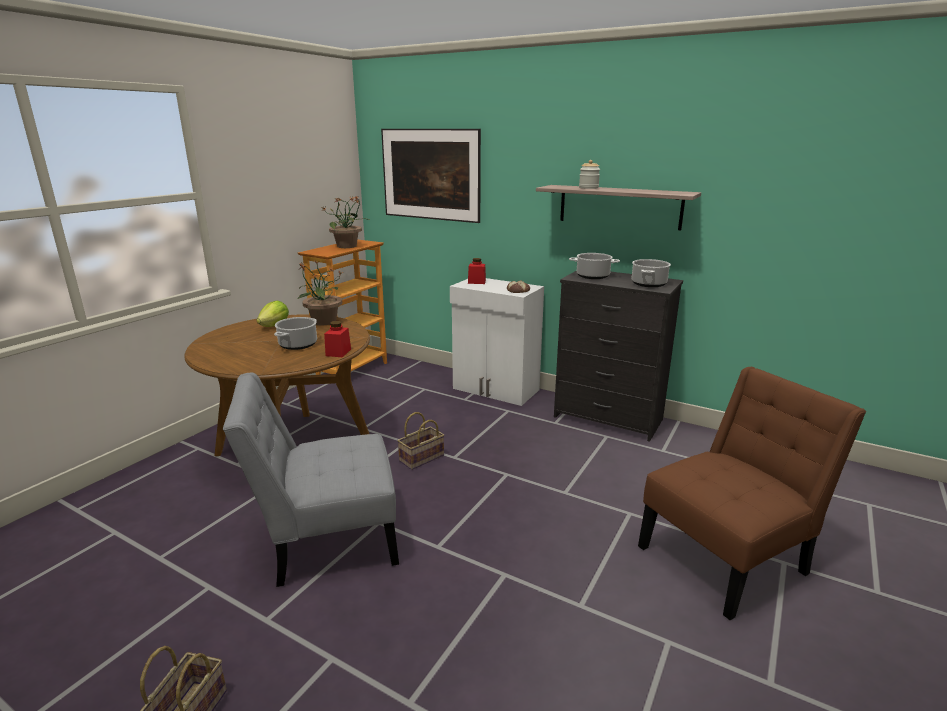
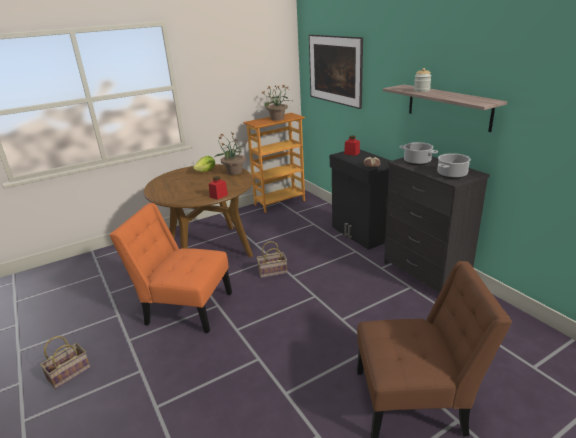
camera: 30 degrees right, 5 degrees up
grey chair [223,372,399,587] -> orange chair [109,203,232,333]
cooking pot [274,317,317,350] -> none
white cabinet [450,278,544,406] -> black cabinet [330,149,391,250]

